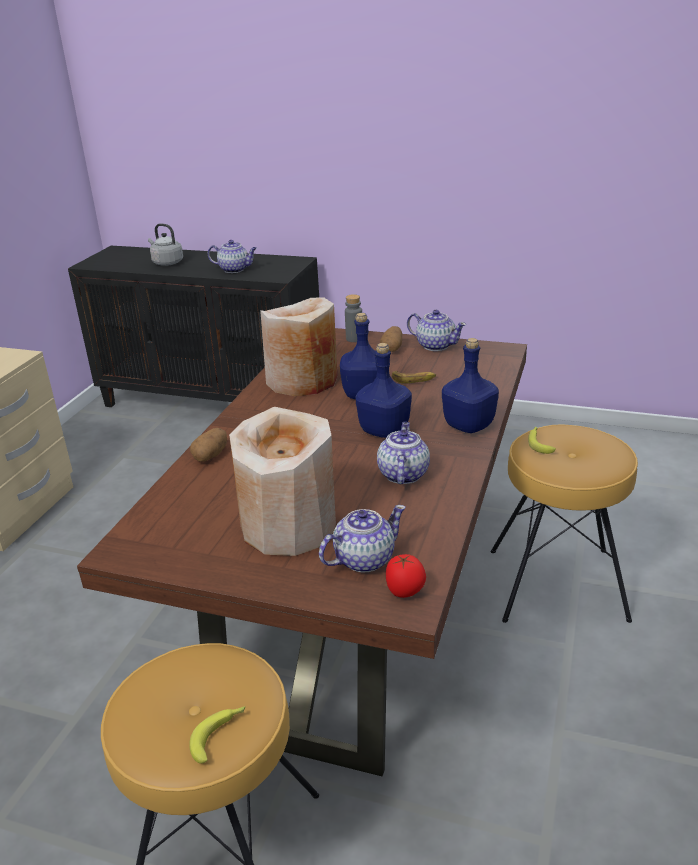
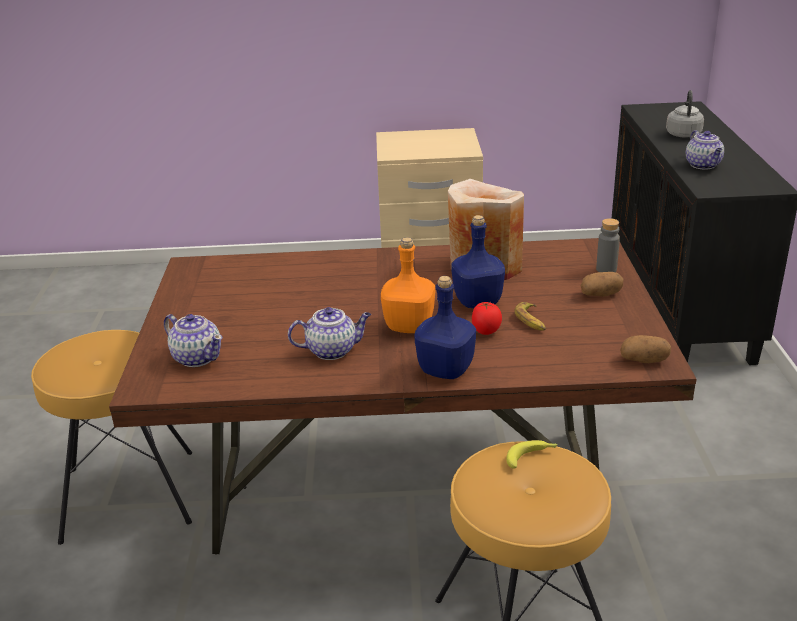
camera: 70 degrees right, 0 degrees up
banana [189,706,245,763] -> none
potato [190,428,227,462] -> potato moved to [620,335,671,363]
beige vase [229,407,336,556] -> none
blue bottle [356,343,412,438] -> orange bottle [381,237,435,333]
tomato [386,554,426,598] -> tomato moved to [472,302,502,335]
teapot [407,310,467,351] -> none

